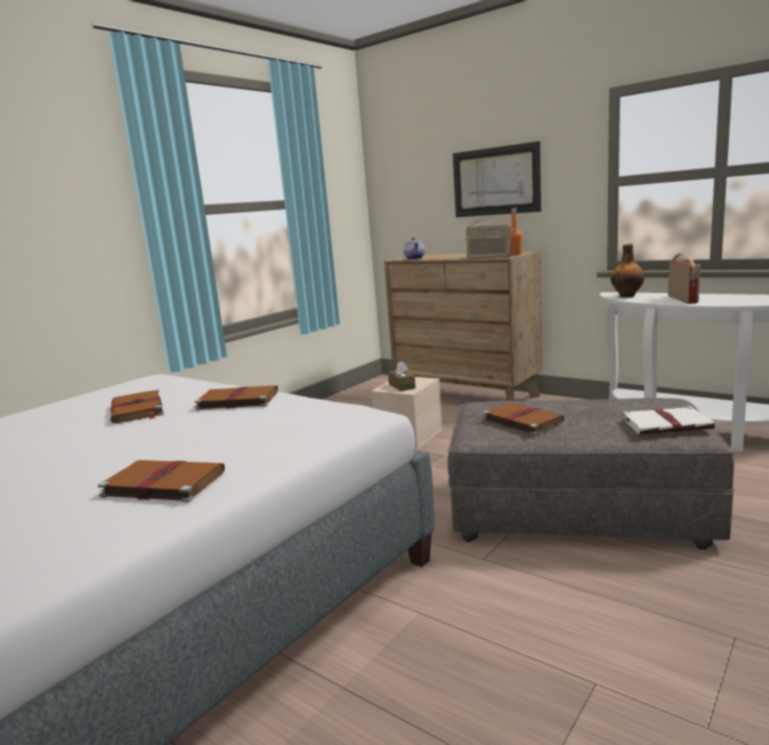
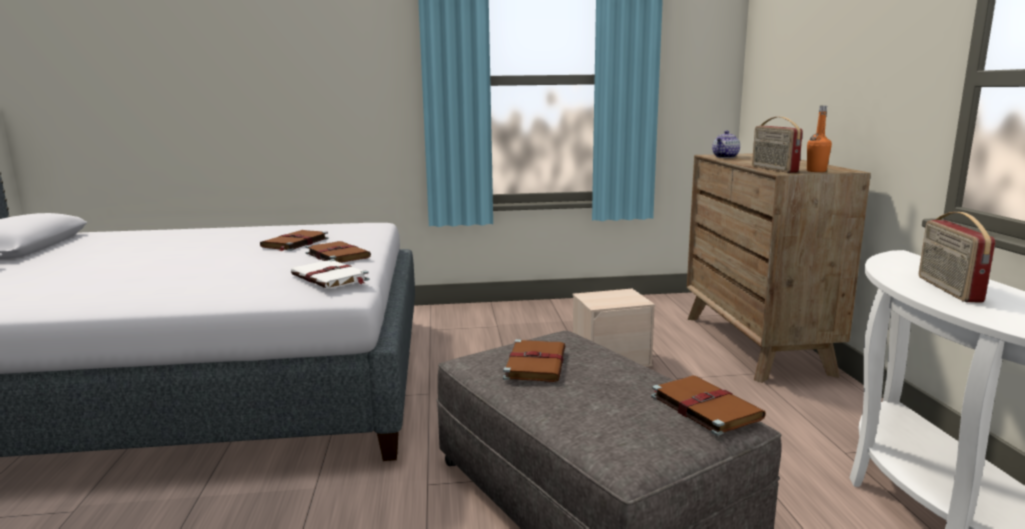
camera: 45 degrees right, 0 degrees up
brown book [98,460,225,502] -> brown book moved to [651,376,766,436]
brown tissue box [388,361,416,391] -> none
picture [453,141,541,217] -> none
bottle [611,244,645,297] -> none
white book [622,406,715,434] -> white book moved to [291,259,370,289]
radio [668,253,700,304] -> radio turned 135 degrees clockwise [919,212,995,302]

